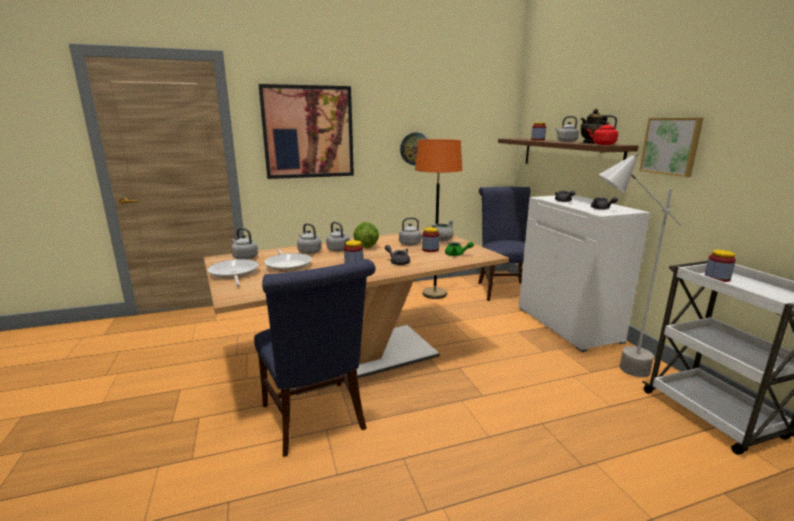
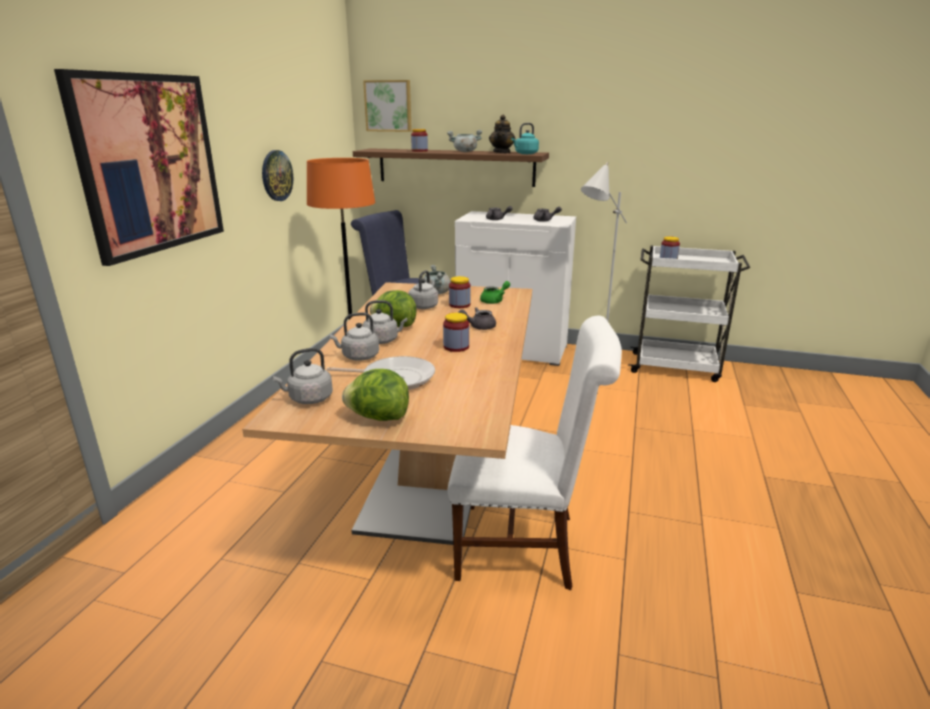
camera: 55 degrees left, 5 degrees up
frying pan [207,259,259,287] -> lettuce [342,369,409,421]
blue chair [254,259,376,457] -> white chair [448,316,622,590]
grey kettle [555,116,579,142] -> grey cooking pot [447,130,483,152]
red kettle [587,115,618,145] -> turquoise kettle [511,123,539,154]
picture [639,118,704,177] -> picture moved to [363,80,412,132]

